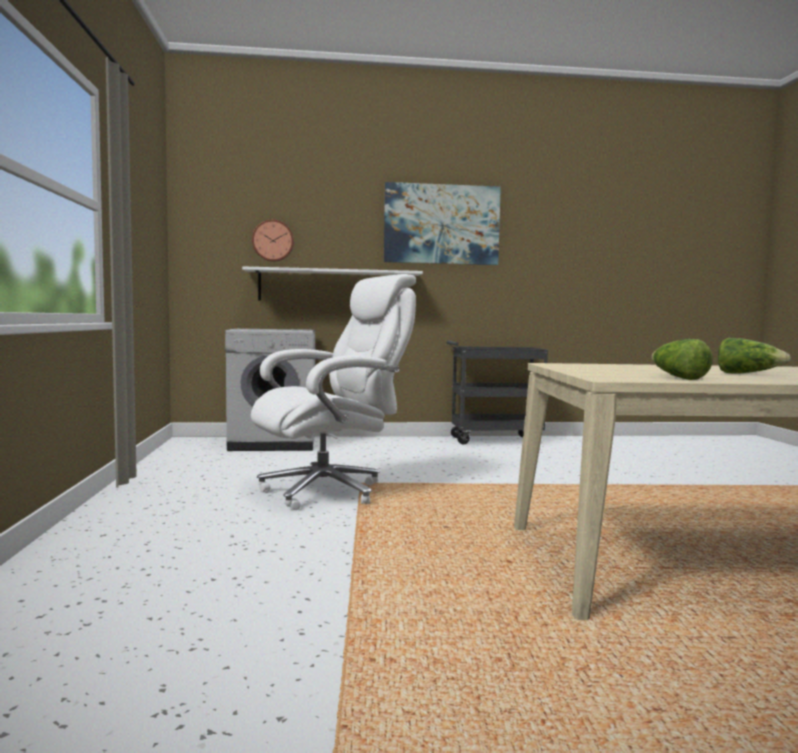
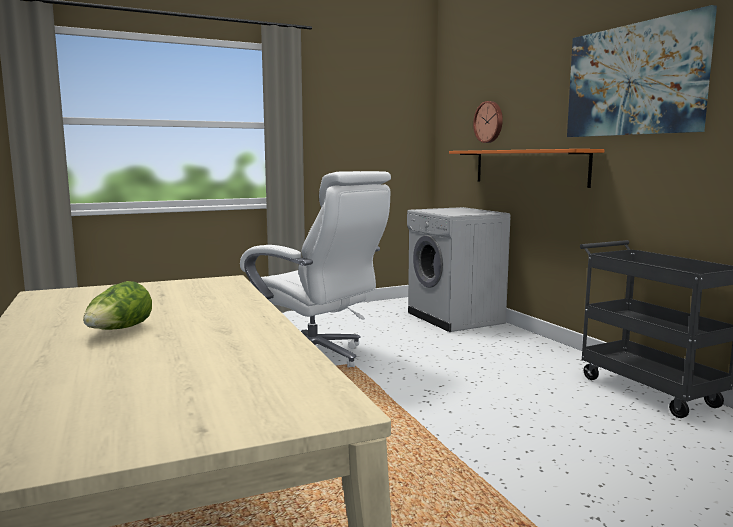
camera: 70 degrees right, 5 degrees up
white shelf [242,266,423,301] -> orange shelf [449,149,605,188]
lettuce [651,339,713,380] -> none

